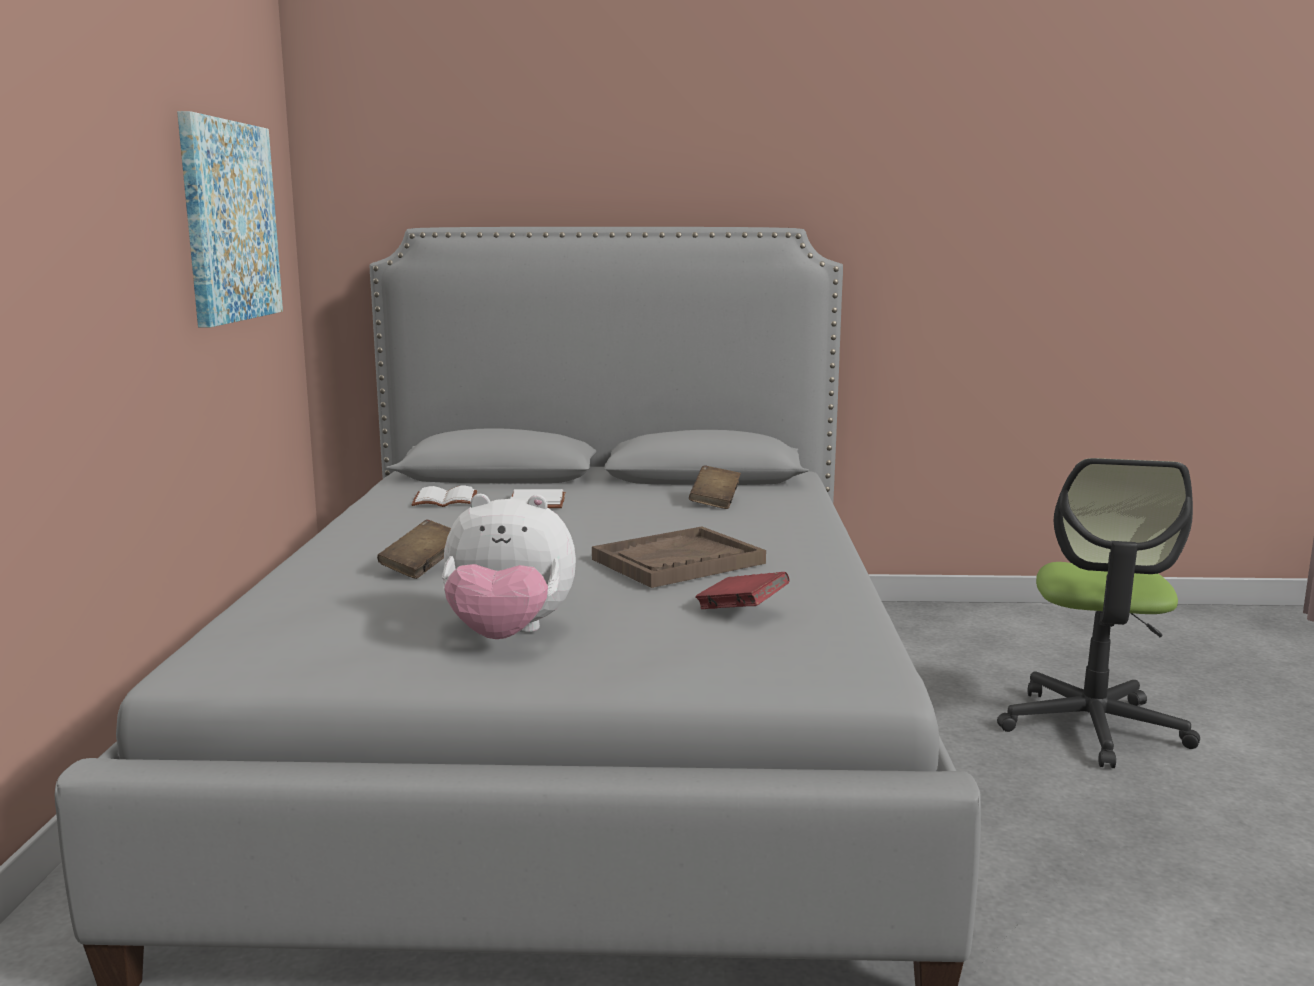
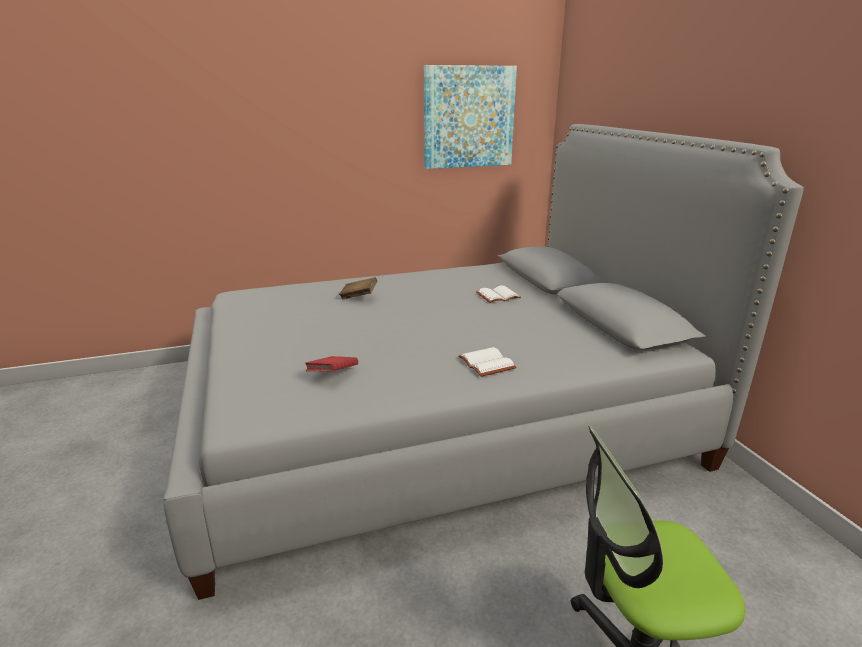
camera: 70 degrees right, 10 degrees up
white book [411,486,477,507] -> white book moved to [458,347,517,377]
plush toy [442,494,576,639] -> none
brown tray [592,527,766,588] -> none
brown book [689,465,741,509] -> none

